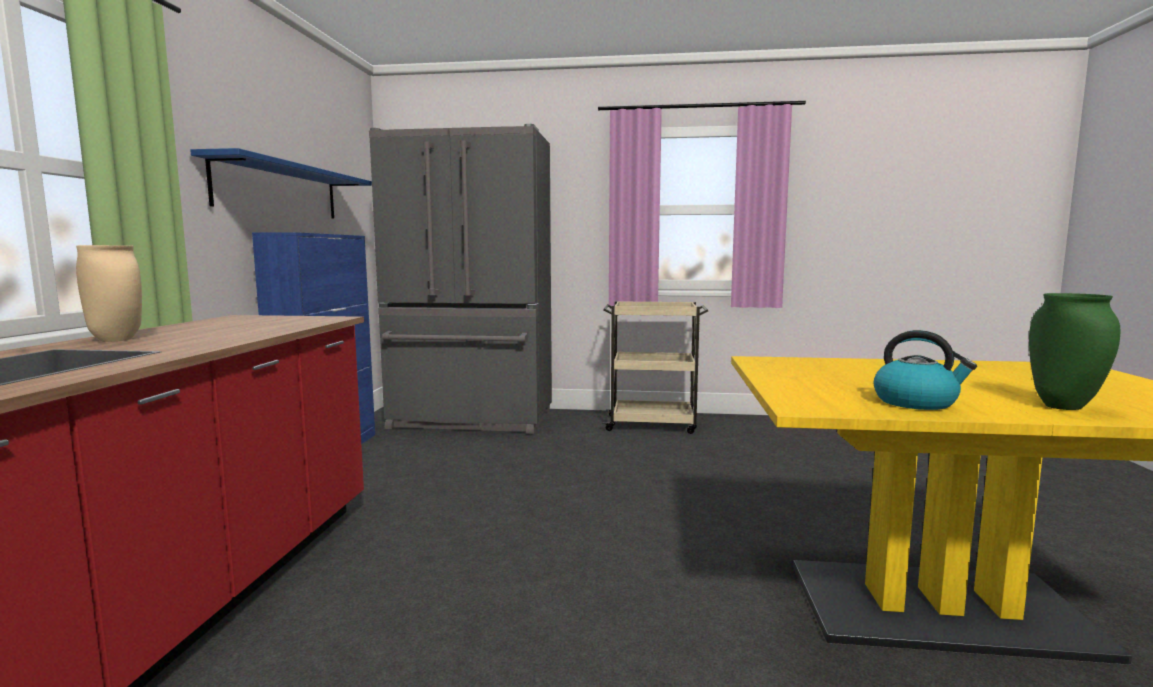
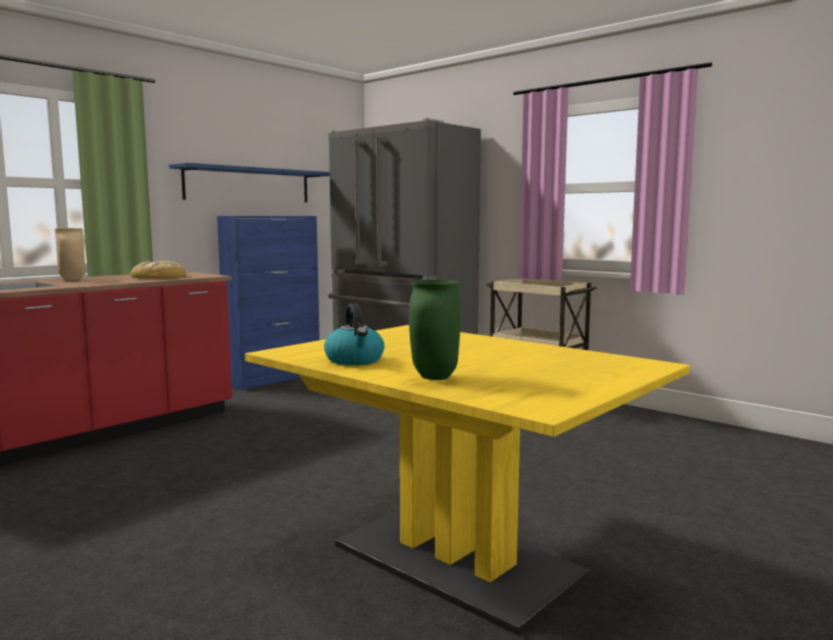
camera: 35 degrees right, 0 degrees up
none -> bread [130,261,186,279]

